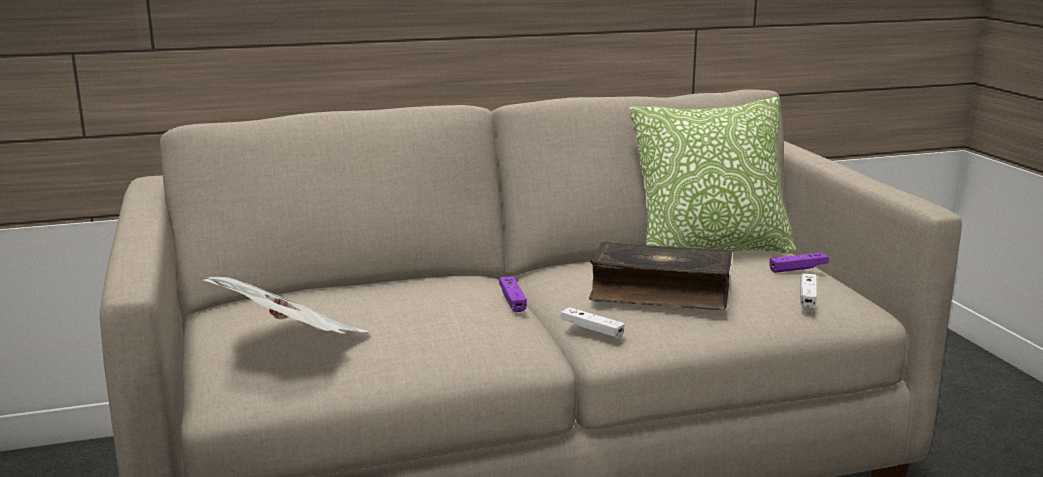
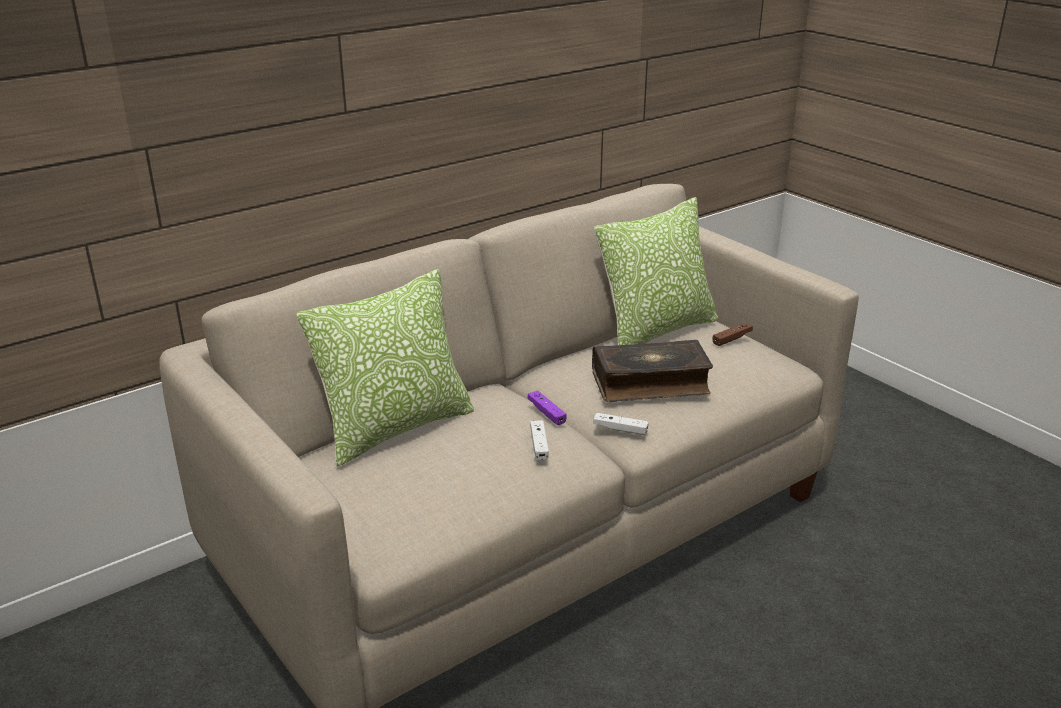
camera: 20 degrees left, 10 degrees up
newspaper [203,277,368,334] -> none
purple game controller [769,252,829,273] -> brown game controller [712,322,753,346]
white game controller [800,273,817,308] -> white game controller moved to [530,420,549,461]
none -> pillow [296,269,474,467]

